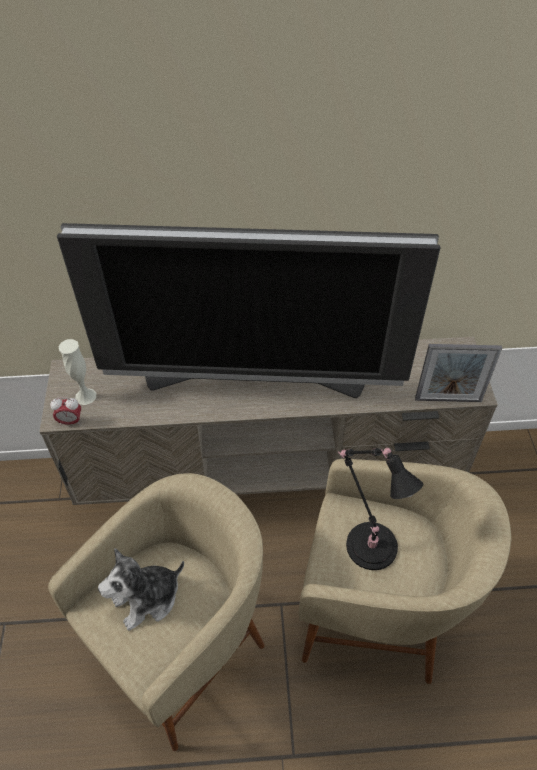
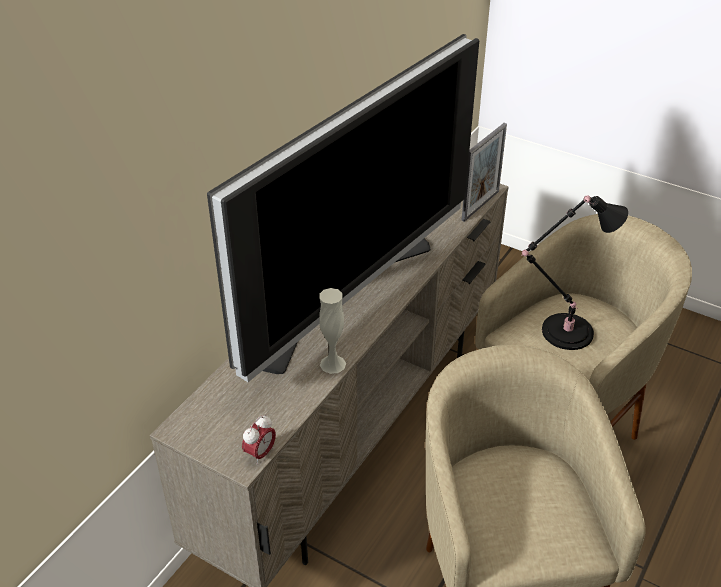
camera: 55 degrees left, 10 degrees down
white vase [59,339,96,405] -> white vase moved to [319,288,346,374]
plush toy [98,548,184,631] -> none

